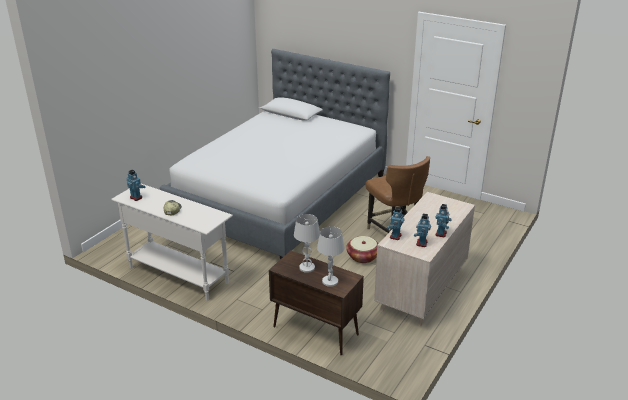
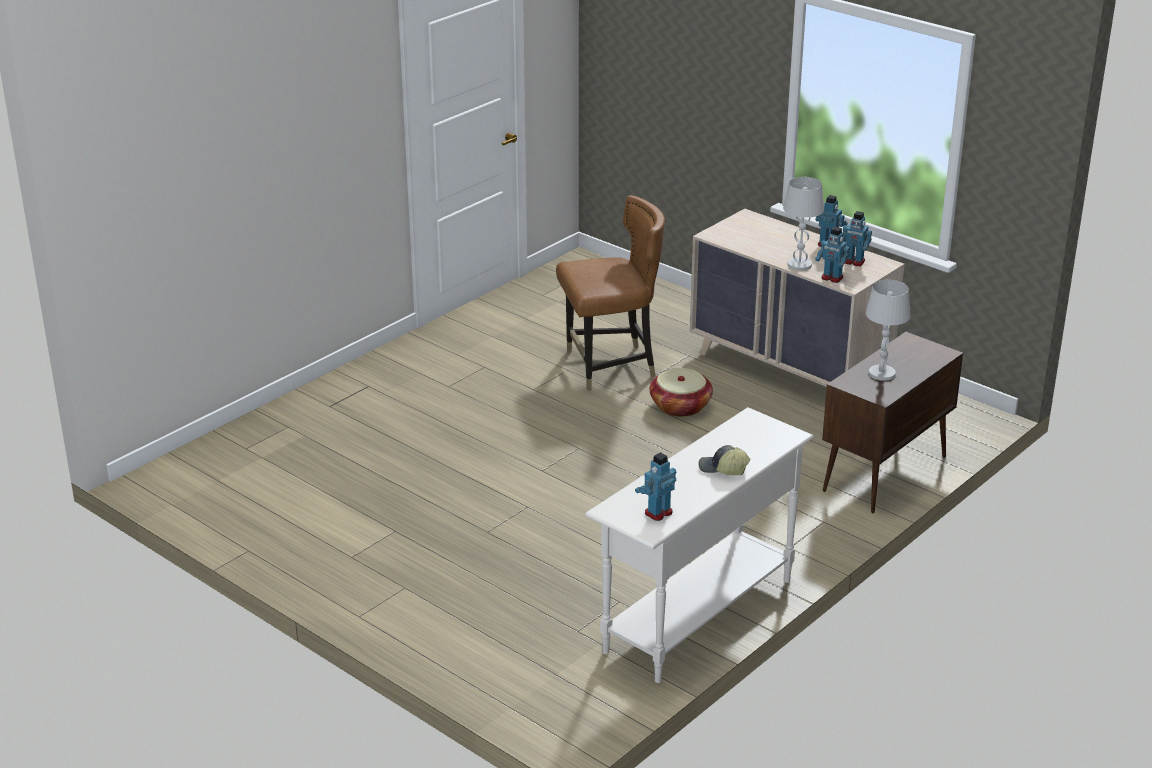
camera: 80 degrees left, 0 degrees up
bed [159,49,390,260] -> none
white table lamp [317,226,344,287] -> white table lamp moved to [783,177,824,271]

